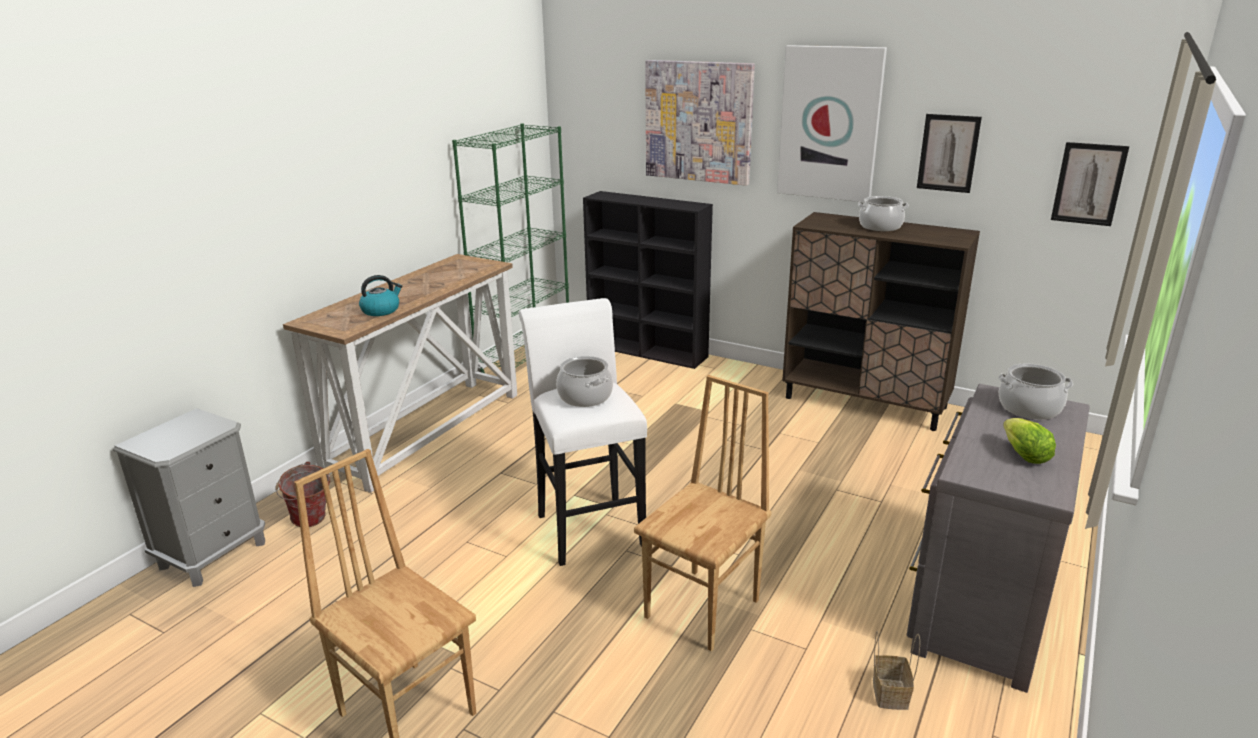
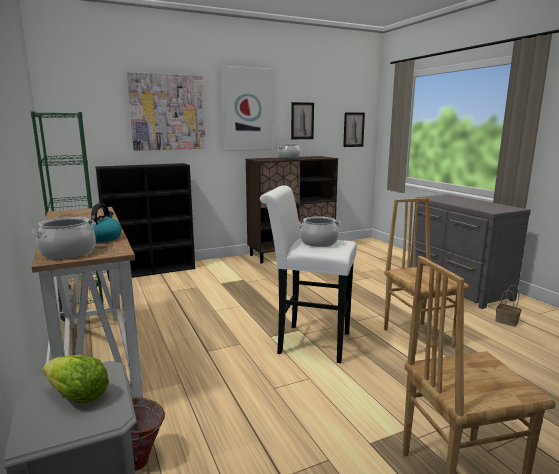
camera: 55 degrees left, 10 degrees down
cooking pot [998,363,1073,420] -> cooking pot moved to [31,217,96,259]
lettuce [1003,418,1056,464] -> lettuce moved to [42,355,109,403]

